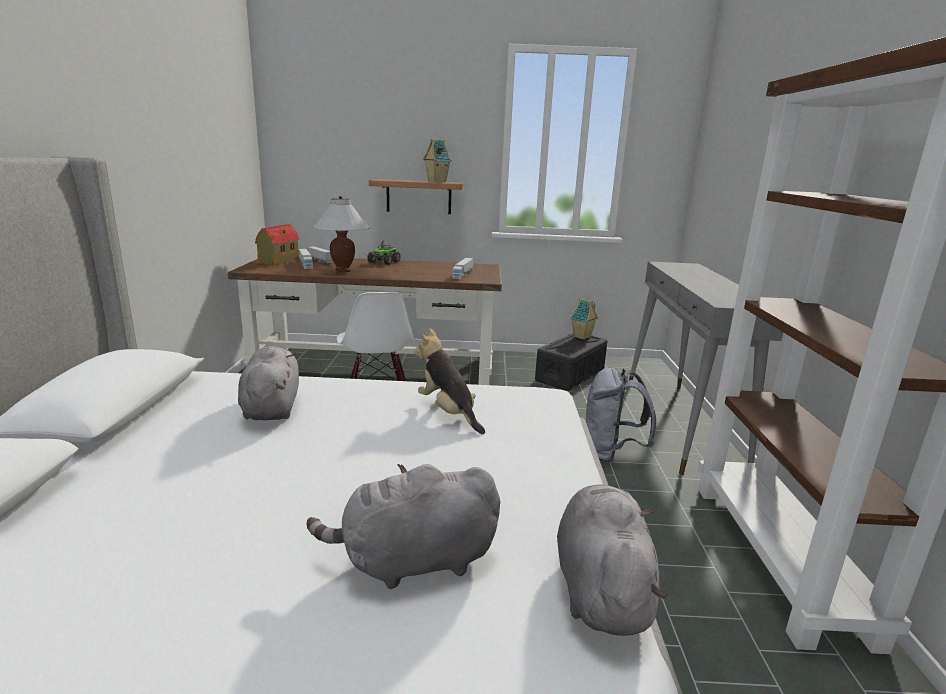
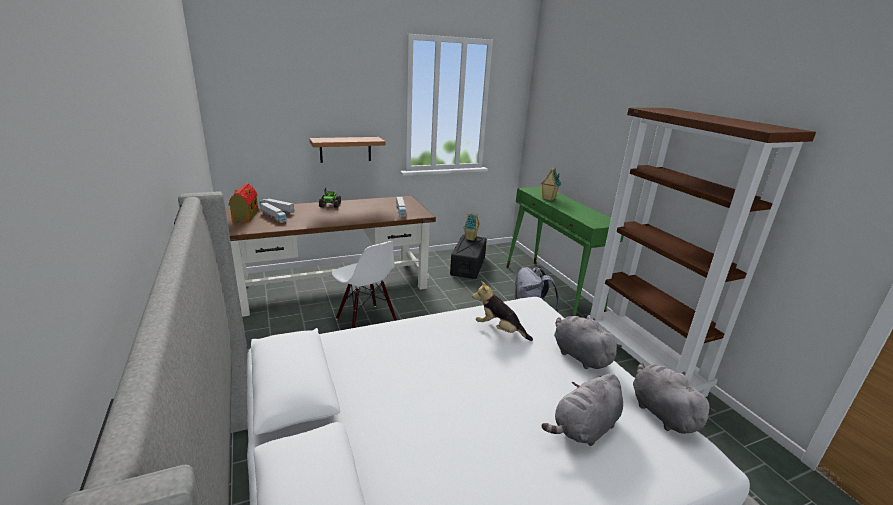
camera: 25 degrees left, 5 degrees up
grey plush toy [238,346,299,420] -> grey plush toy moved to [554,316,622,369]
white table lamp [313,196,370,273] -> none
toy house [423,139,452,182] -> toy house moved to [540,168,561,201]
grey console table [629,261,783,475] -> green console table [506,187,624,316]

